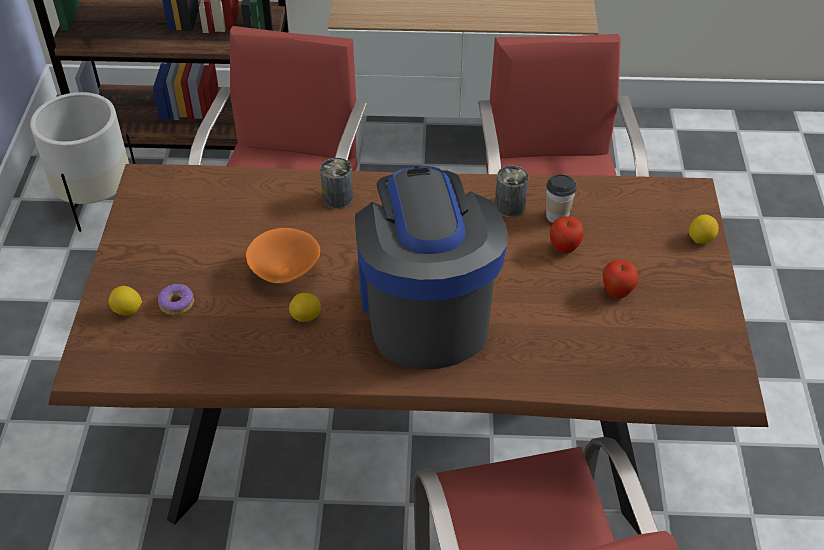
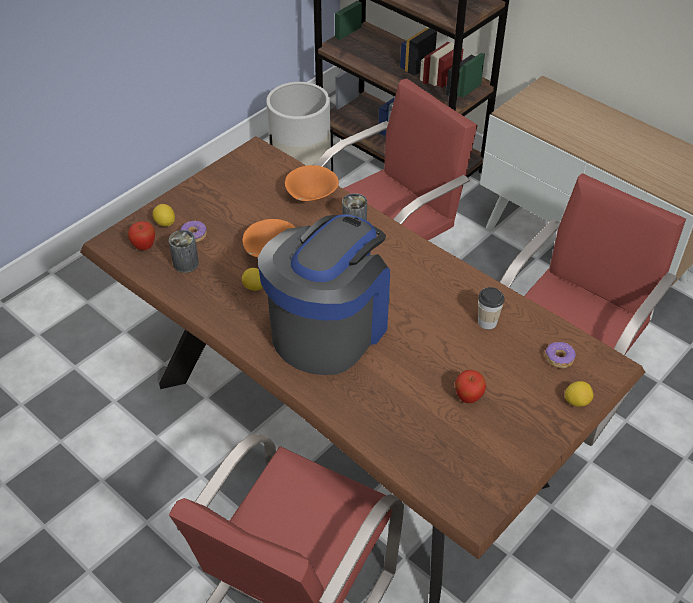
camera: 40 degrees right, 0 degrees up
can [495,166,529,217] -> can moved to [169,230,199,273]
apple [550,216,584,254] -> apple moved to [127,221,155,250]
none -> orange bowl [285,165,339,201]
none -> donut [545,342,576,368]

